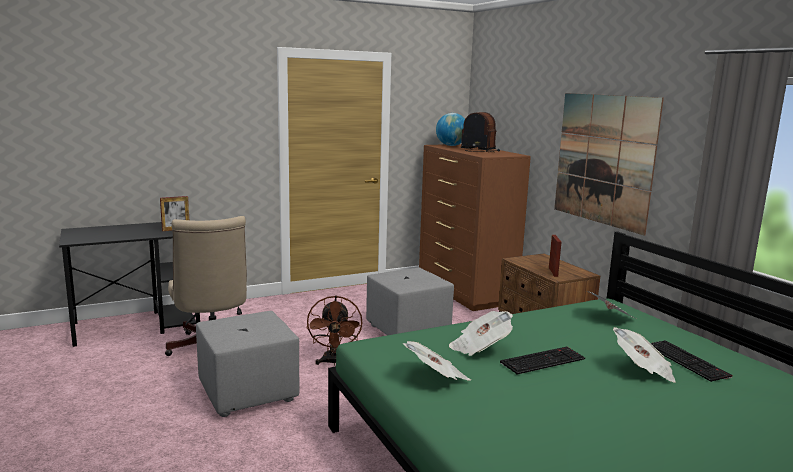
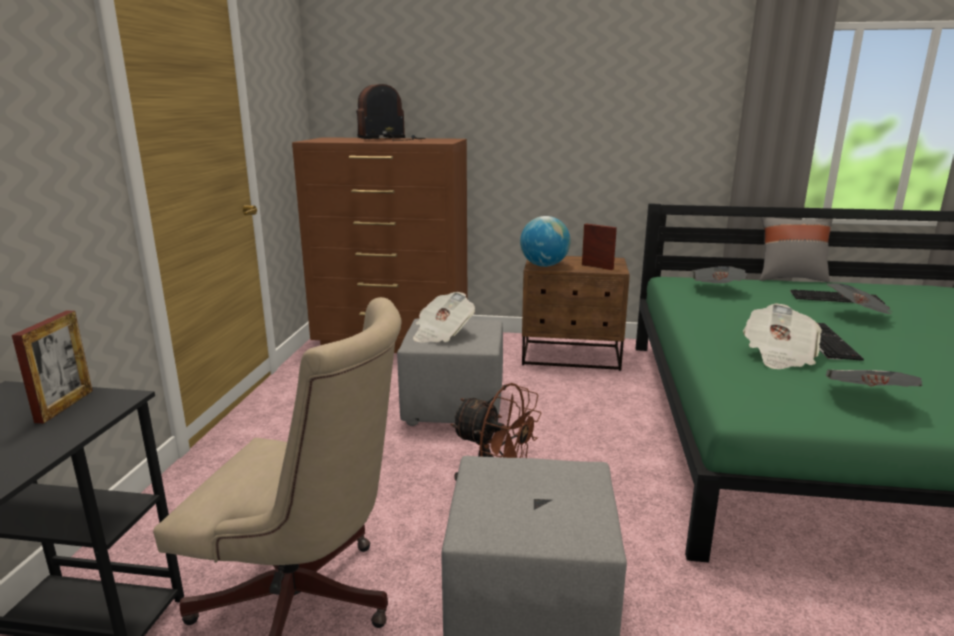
camera: 55 degrees left, 5 degrees up
globe [436,113,465,146] -> globe moved to [520,216,570,267]
picture [554,93,664,236] -> none
none -> newspaper [413,292,475,343]
none -> grey pillow [760,217,833,283]

